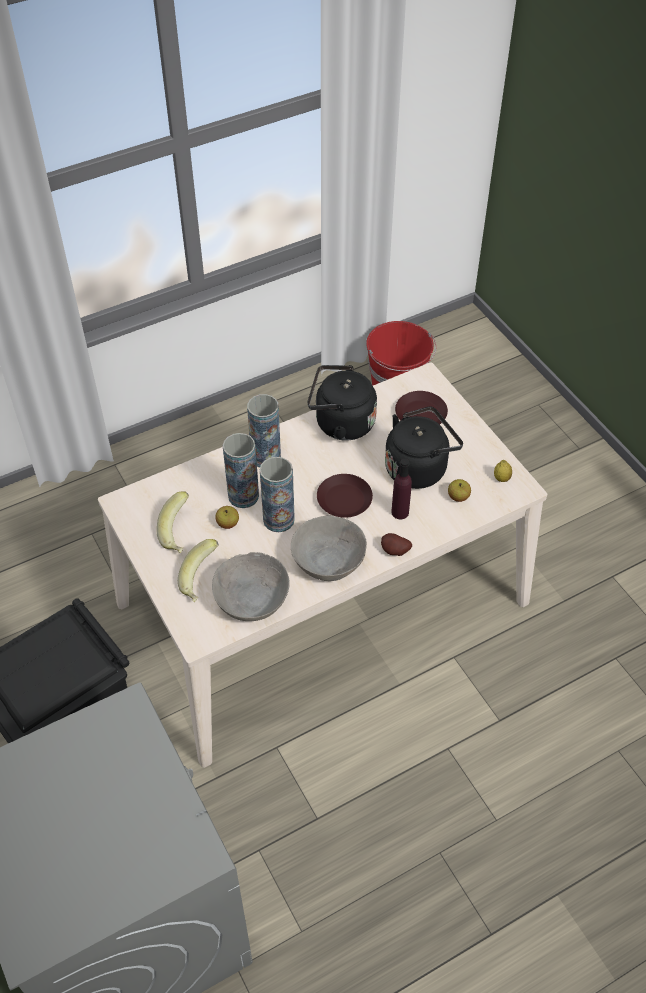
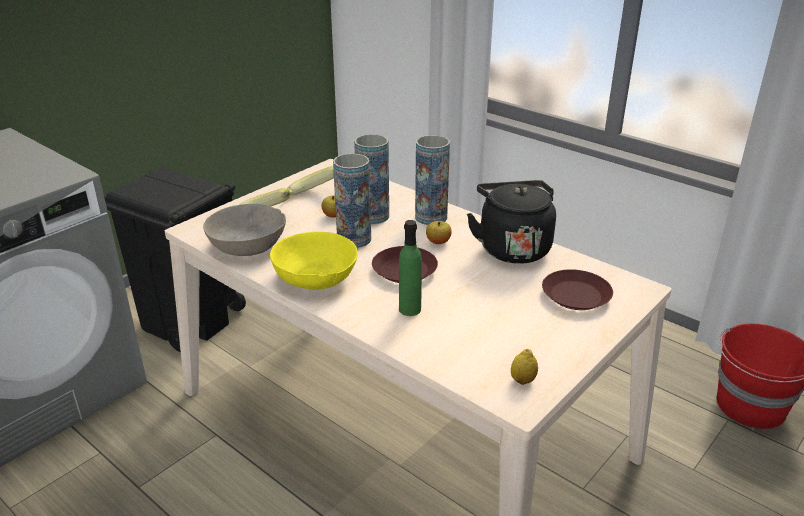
camera: 70 degrees right, 20 degrees down
grey bowl [291,516,367,581] -> yellow bowl [270,232,358,289]
potato [381,533,412,556] -> none
black kettle [385,406,463,489] -> none
purple bottle [391,459,412,519] -> green bottle [399,220,422,316]
apple [448,479,471,502] -> apple moved to [426,221,452,244]

